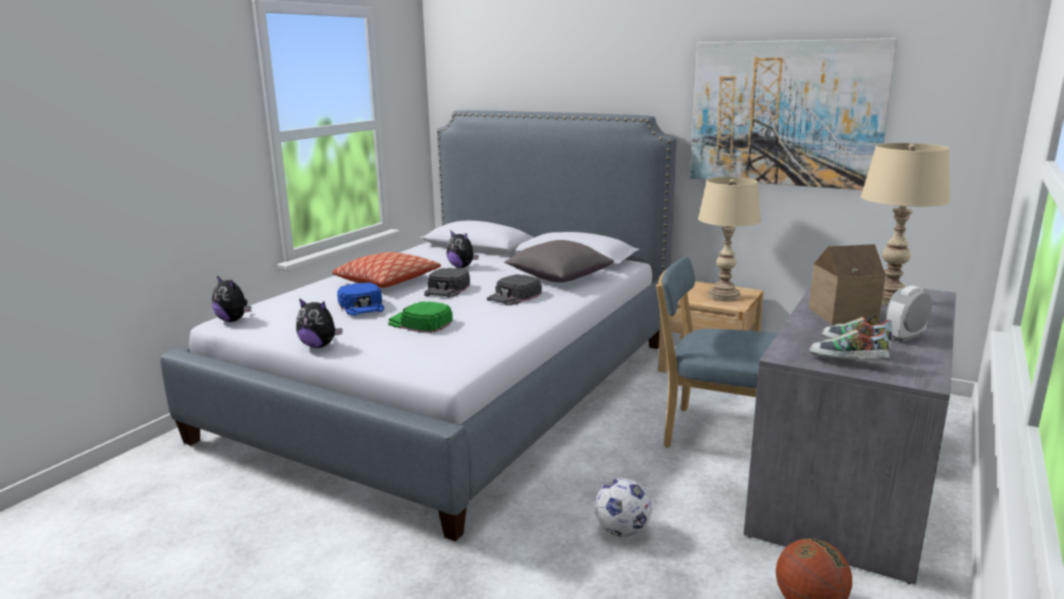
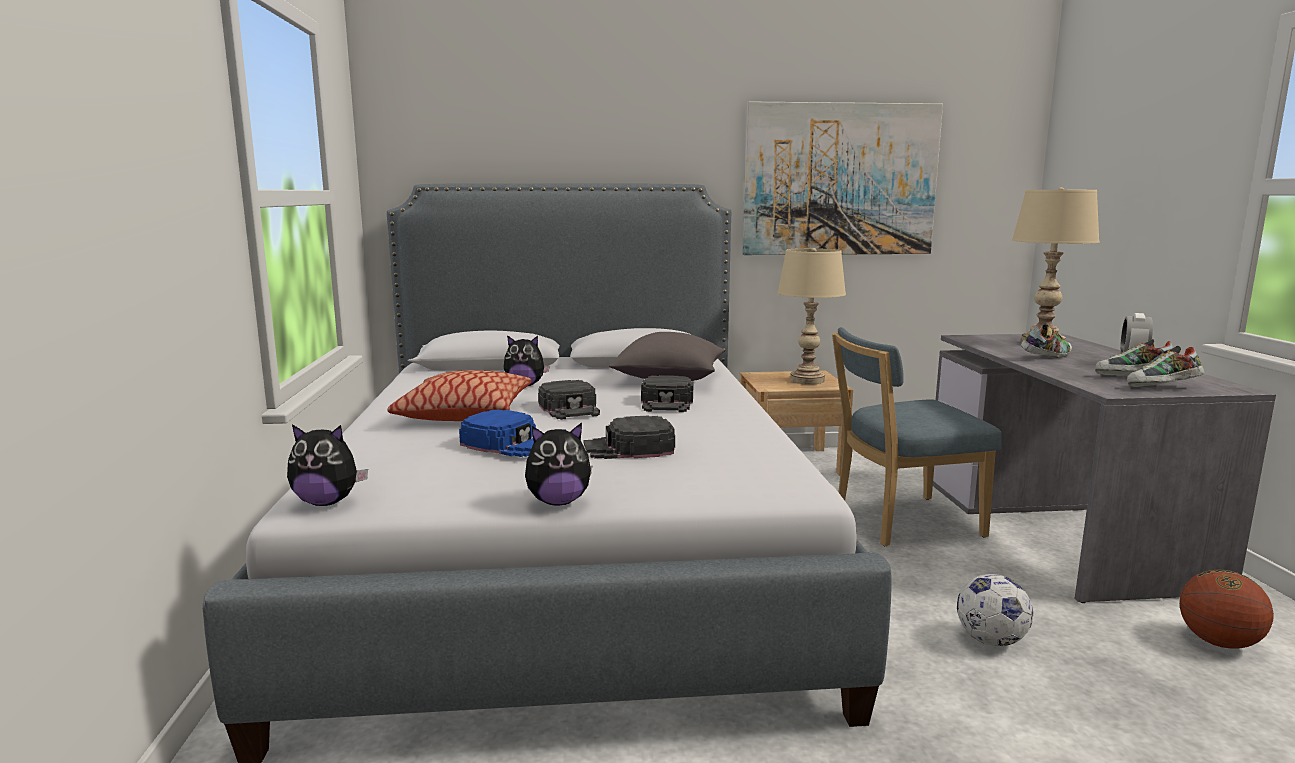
camera: 35 degrees left, 5 degrees down
green cap [388,301,453,333] -> black cap [584,416,675,459]
toy house [809,244,886,325] -> shoe [1021,324,1072,358]

